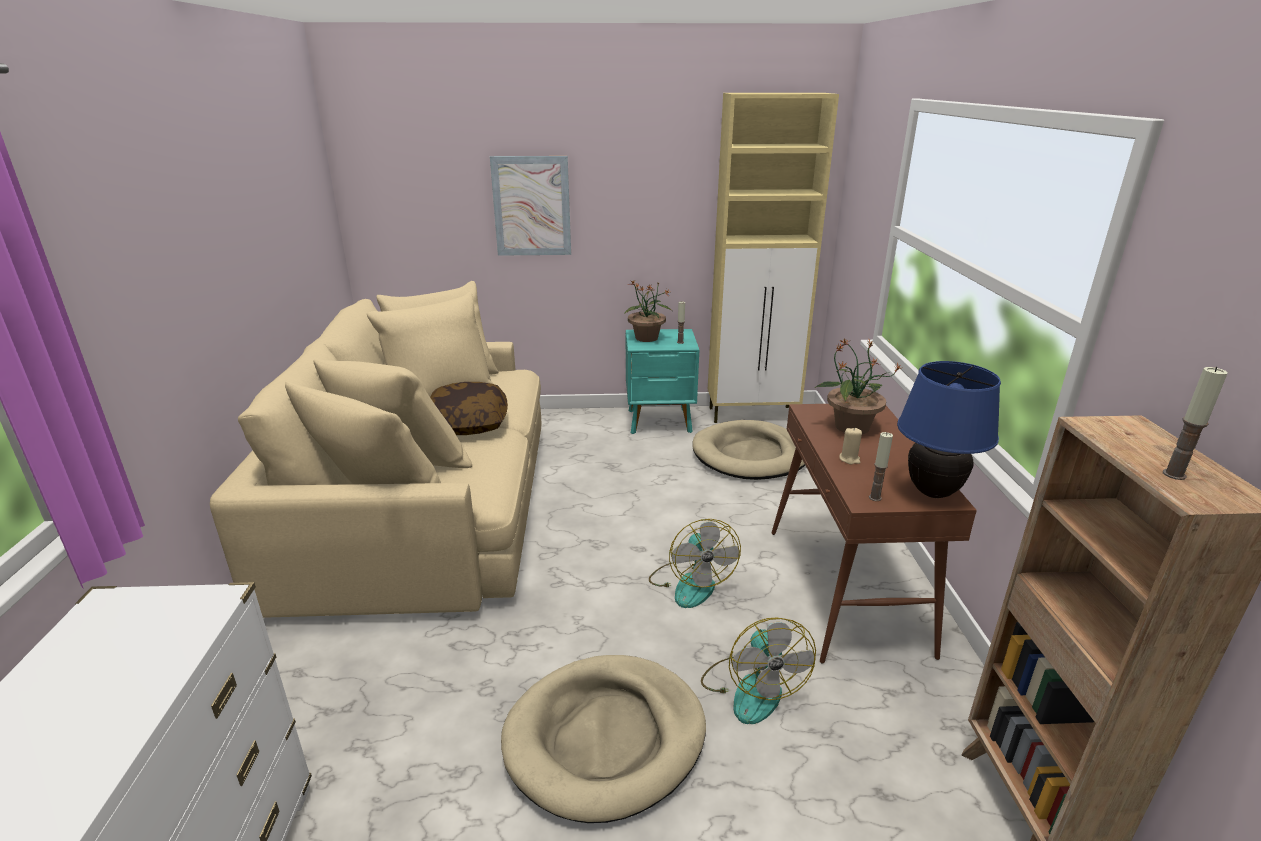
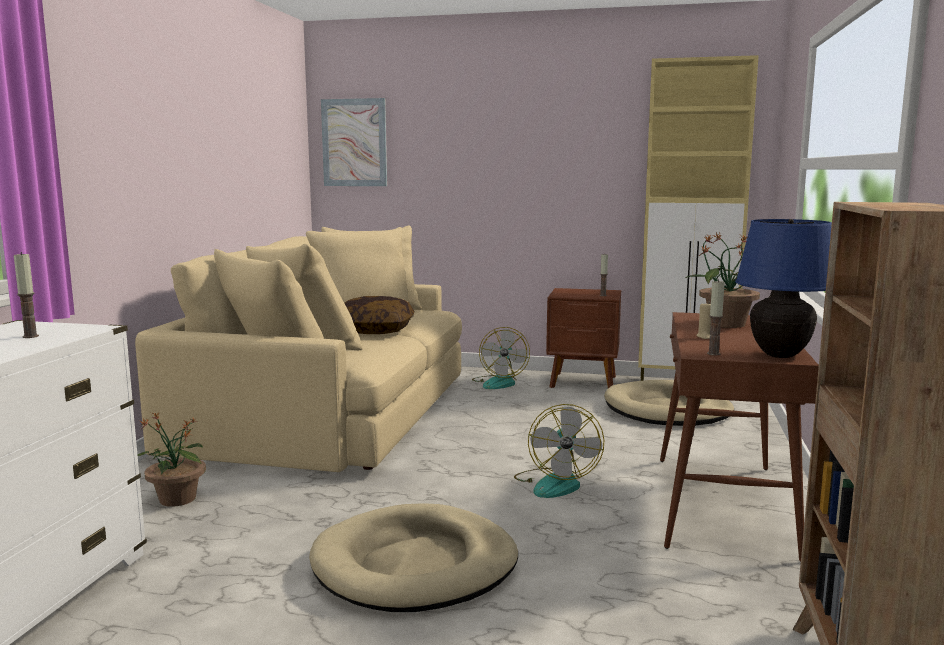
camera: 15 degrees right, 15 degrees down
picture [490,156,571,256] -> picture moved to [321,98,387,186]
potted plant [625,281,672,342] -> potted plant moved to [138,413,206,507]
turquoise nightstand [626,329,700,434] -> brown nightstand [546,288,621,388]
fan [701,617,816,724] -> fan moved to [472,327,530,389]
candle [1163,367,1228,480] -> candle moved to [14,252,39,338]

